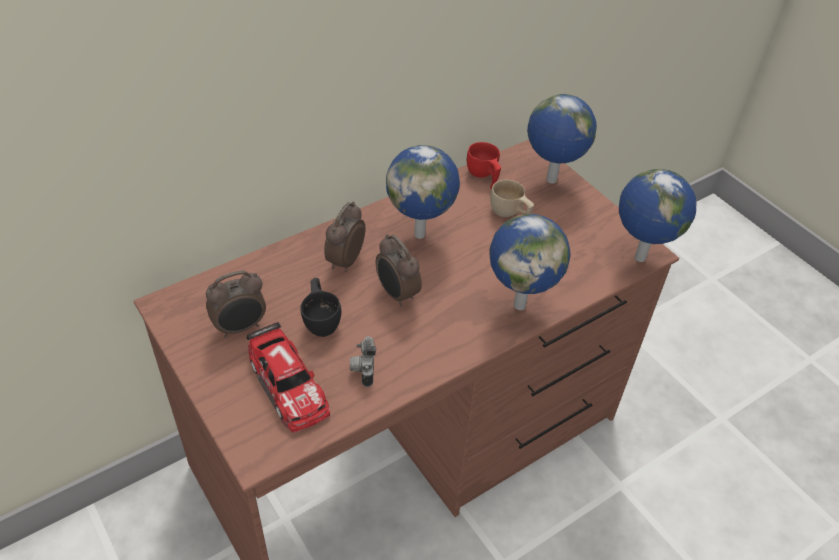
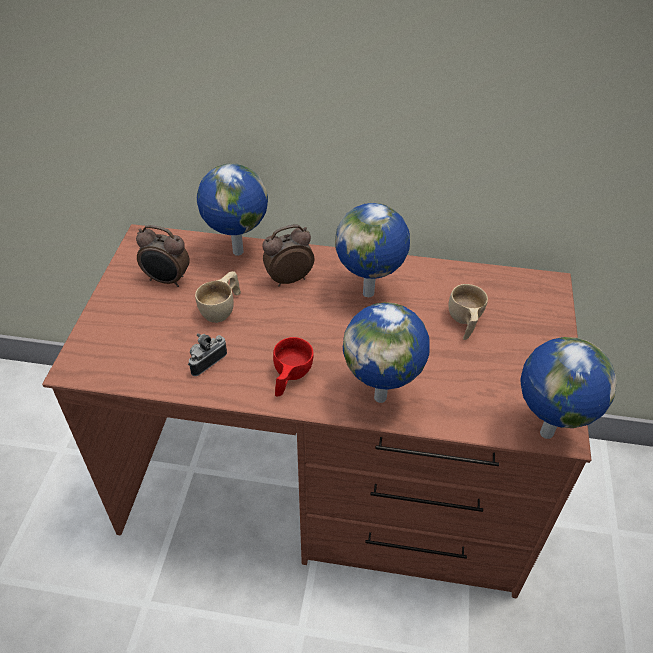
camera: 45 degrees right, 0 degrees up
toy car [246,322,330,433] -> none
black cup [300,278,341,337] -> beige cup [195,271,241,323]
alarm clock [376,234,422,307] -> none
red cup [467,142,501,189] -> red cup moved to [273,337,314,397]
globe [527,94,597,184] -> globe moved to [197,163,268,256]

